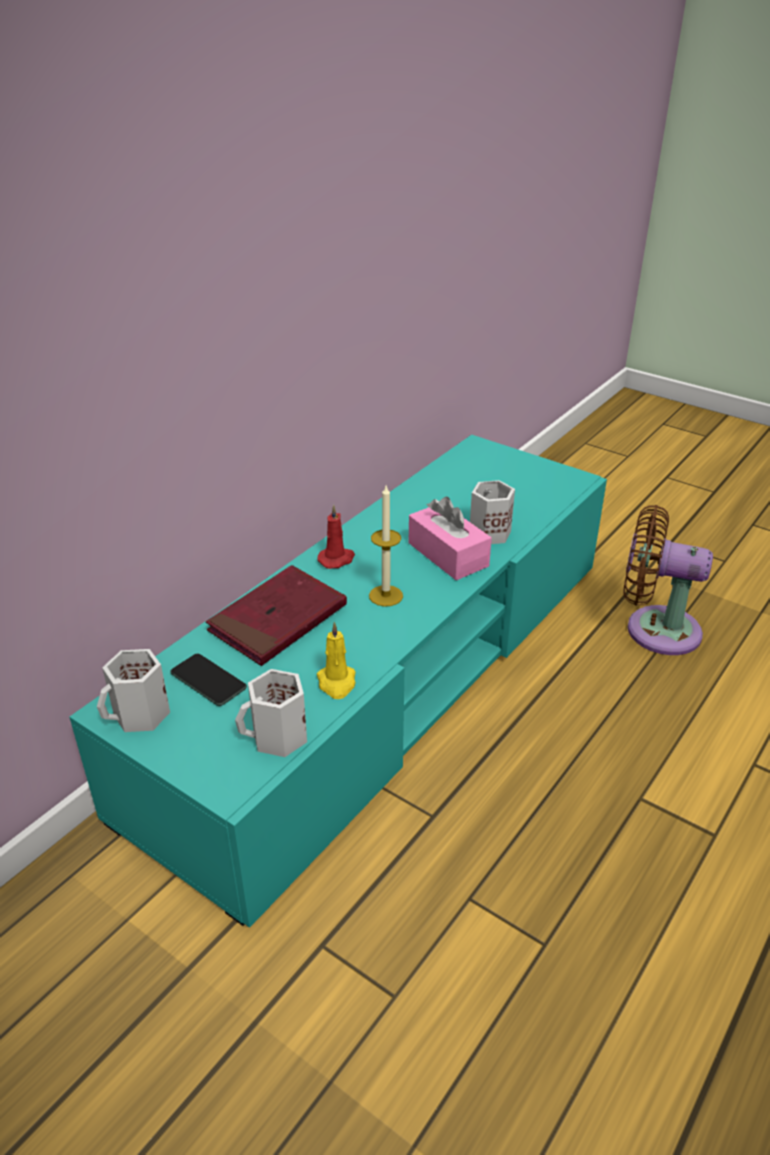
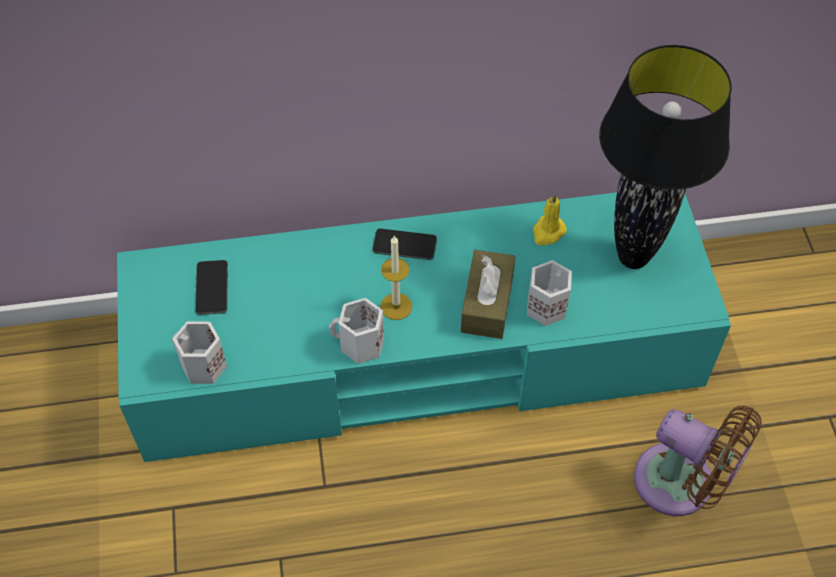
camera: 45 degrees right, 20 degrees up
white mug [97,649,170,732] -> white mug moved to [329,298,384,364]
red book [206,565,347,666] -> none
red candle [317,505,355,569] -> phone [372,228,437,260]
yellow candle [317,622,356,699] -> yellow candle moved to [533,193,567,245]
pink tissue box [408,497,492,580] -> brown tissue box [461,250,516,339]
brown fan [624,505,713,655] -> brown fan turned 150 degrees clockwise [634,406,762,516]
none -> black table lamp [599,45,731,269]

